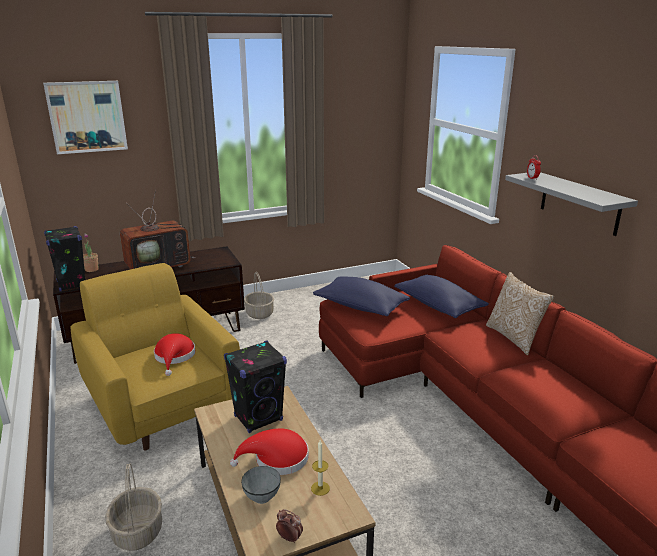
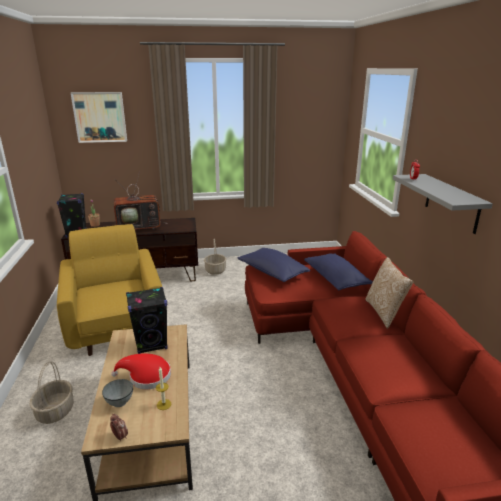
camera: 15 degrees right, 0 degrees up
red hat [154,333,195,376] -> none

